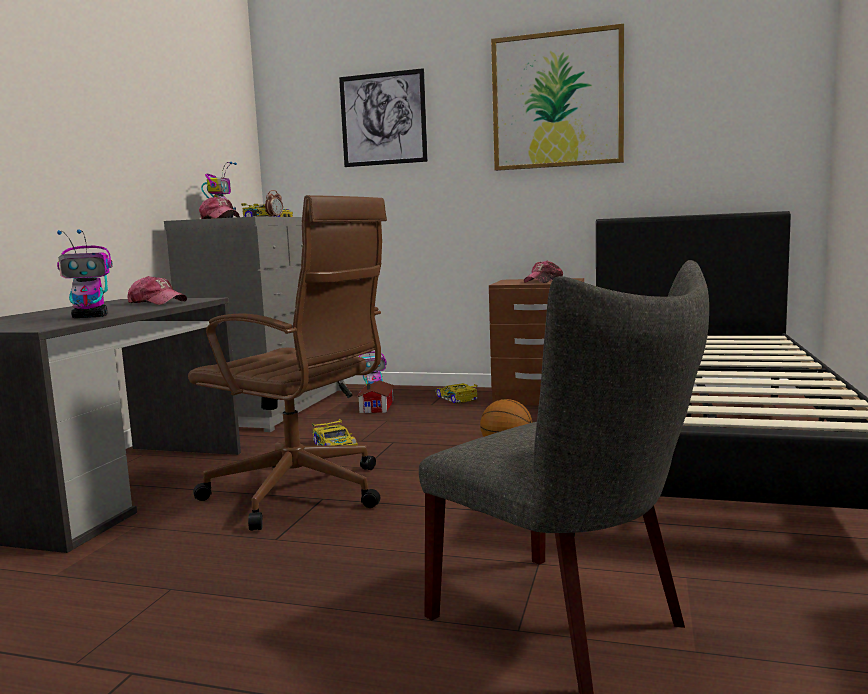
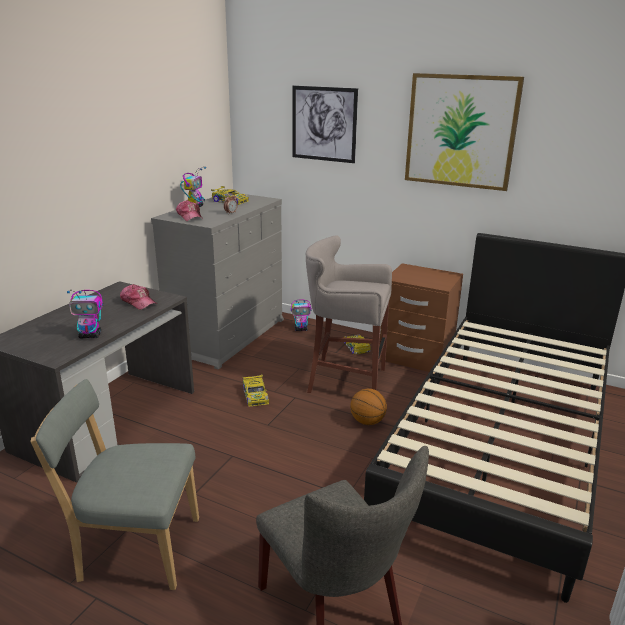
camera: 10 degrees right, 15 degrees up
brown office chair [188,195,387,531] -> none
toy house [356,380,395,413] -> none
cap [524,261,563,283] -> none
none -> grey chair [30,379,199,590]
none -> grey stool [306,235,392,393]

